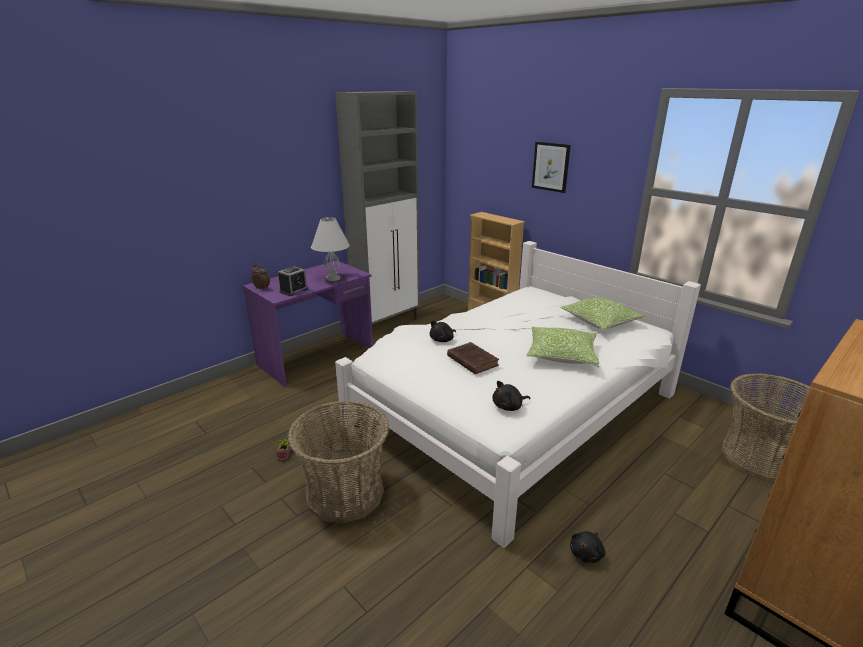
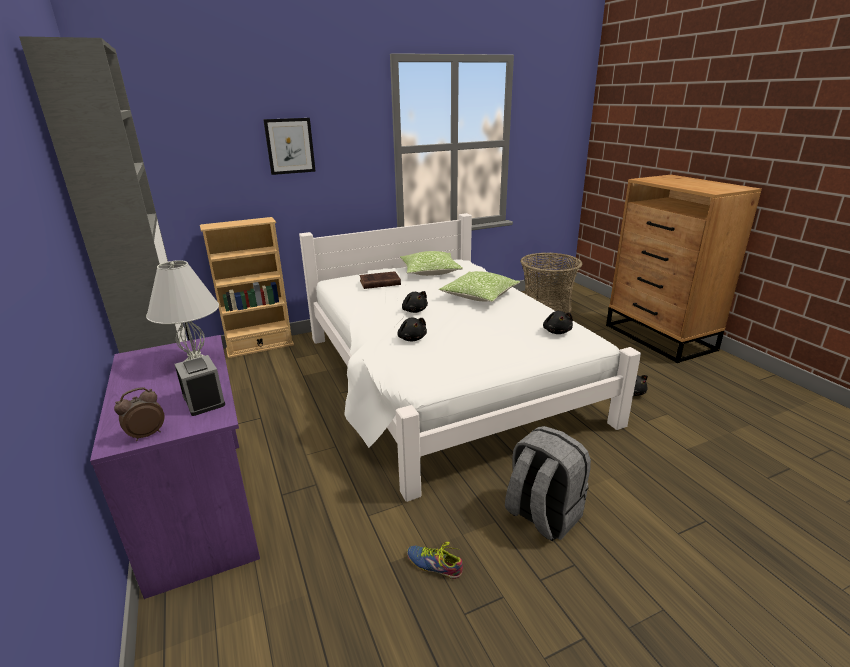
camera: 70 degrees left, 0 degrees up
basket [288,401,389,524] -> grey backpack [505,426,591,542]
brown book [447,342,499,374] -> brown book moved to [360,271,401,289]
none -> black plush toy [402,291,428,313]

